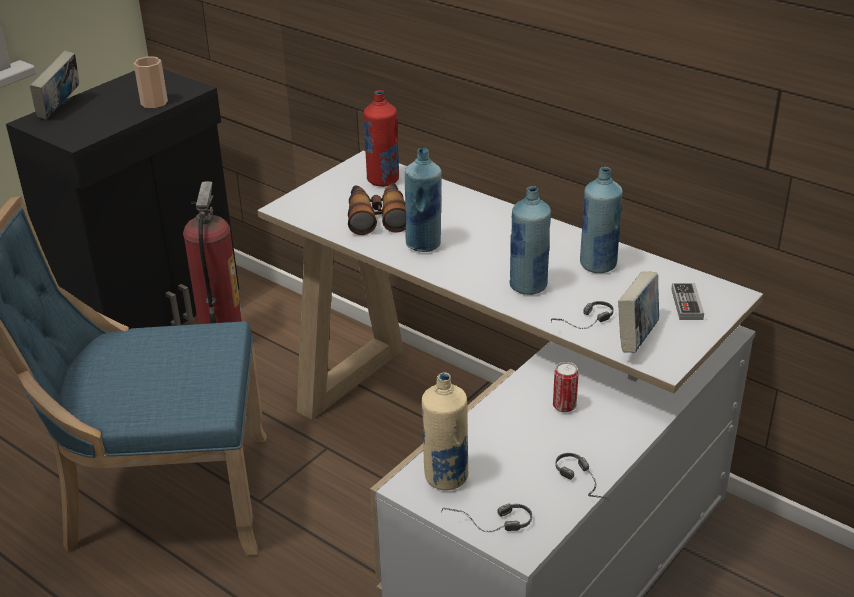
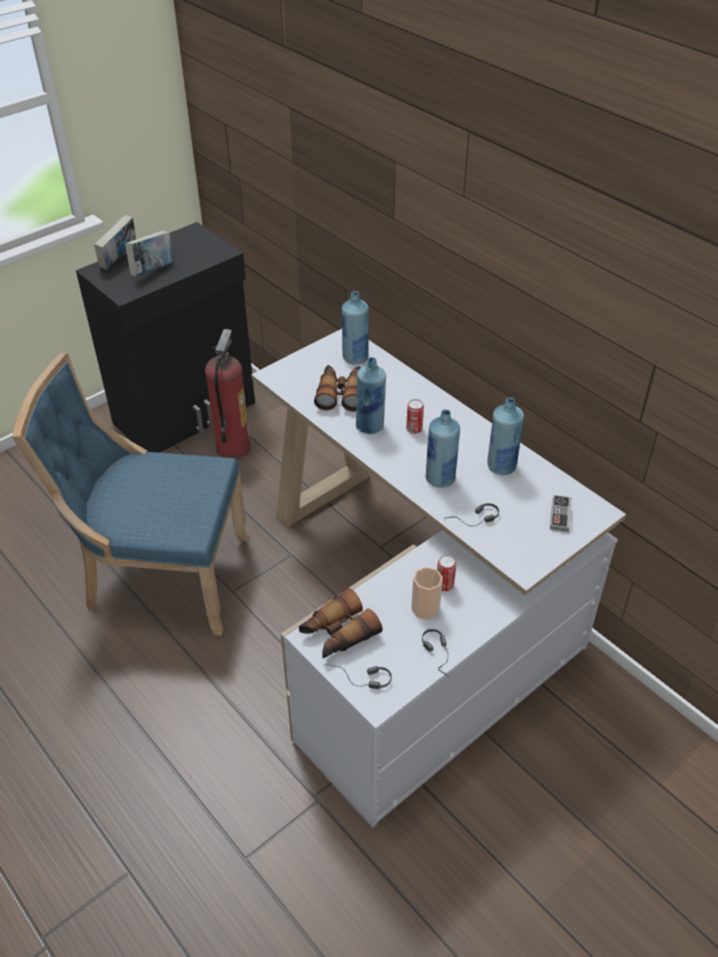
camera: 10 degrees right, 10 degrees up
cup [134,56,168,108] -> cup moved to [411,567,443,620]
red bottle [364,90,399,187] -> blue bottle [342,291,369,365]
beige bottle [422,372,468,491] -> binoculars [299,588,383,658]
book [618,271,659,353] -> book moved to [125,231,173,276]
none -> can [406,399,424,434]

